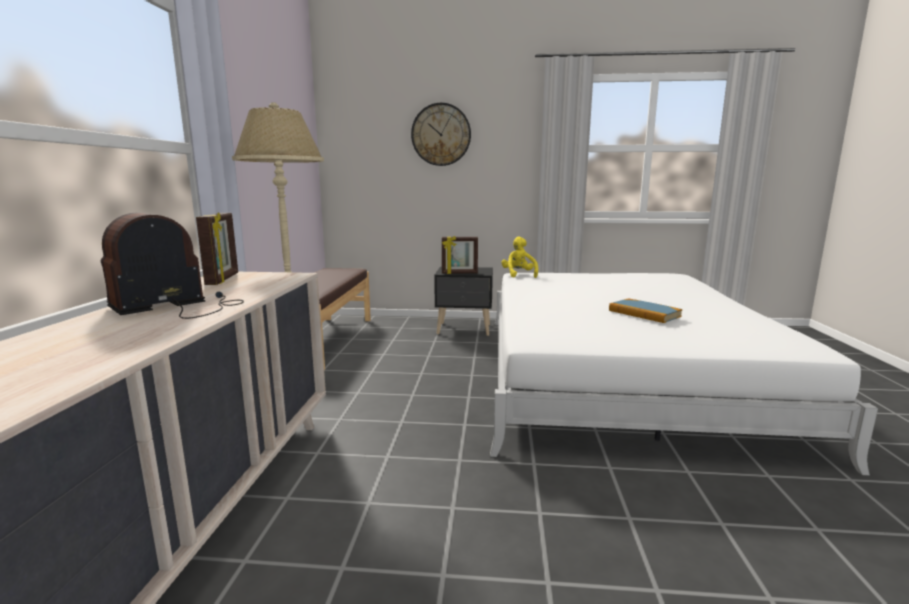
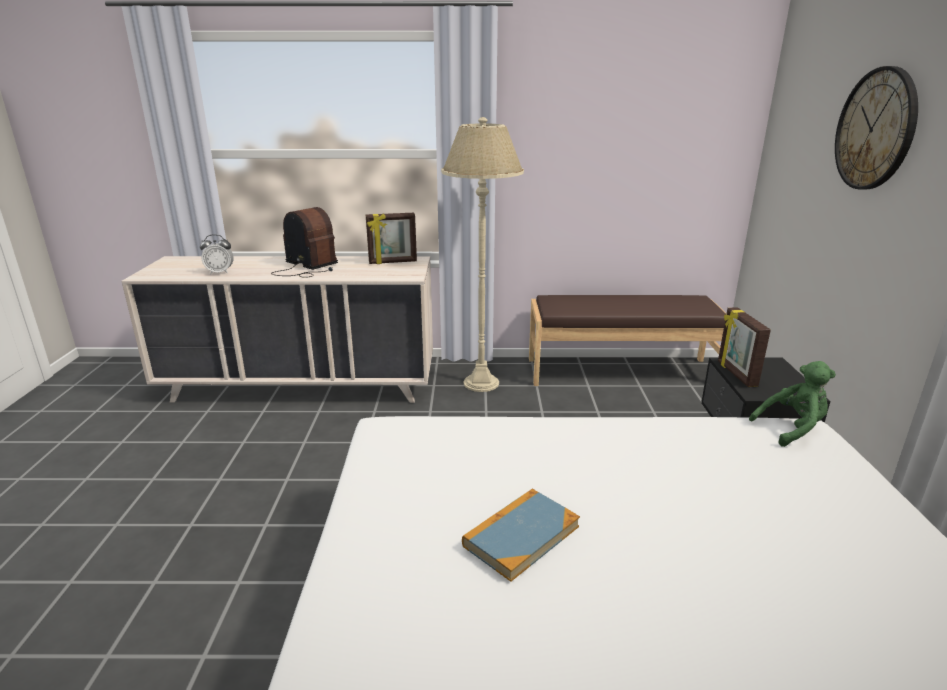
camera: 85 degrees right, 10 degrees up
yellow plush toy [501,237,538,278] -> green plush toy [749,361,836,447]
none -> alarm clock [200,234,234,274]

